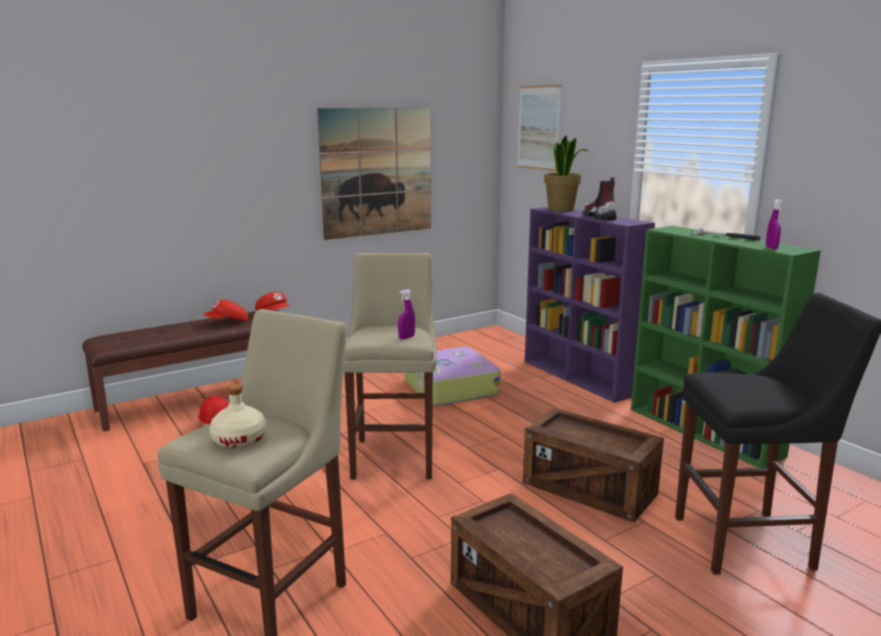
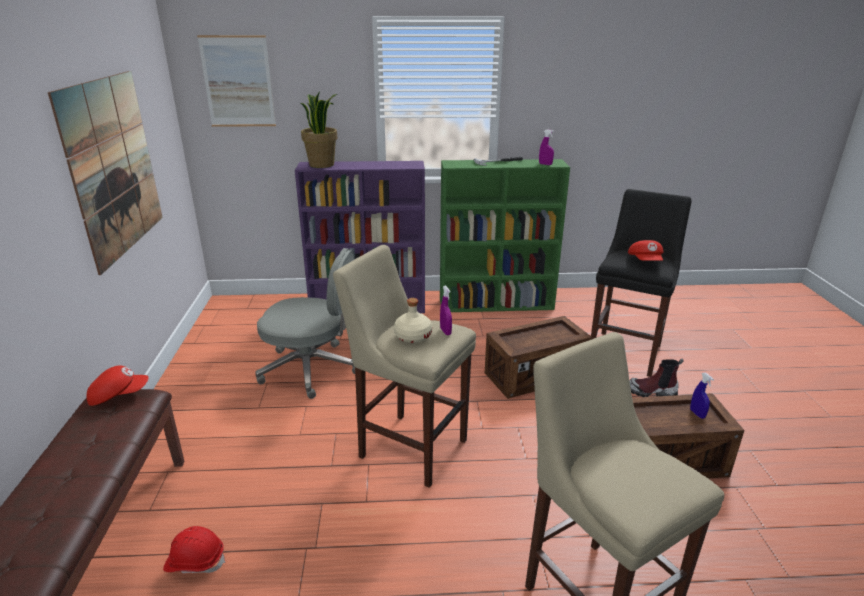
camera: 60 degrees left, 10 degrees up
red cap [203,300,248,321] -> red cap moved to [628,240,664,261]
beige bottle [209,383,266,448] -> beige bottle moved to [394,298,432,343]
suitcase [405,347,501,406] -> grey office chair [255,248,355,399]
boot [583,177,617,220] -> boot moved to [629,359,683,397]
none -> blue spray bottle [690,373,714,419]

